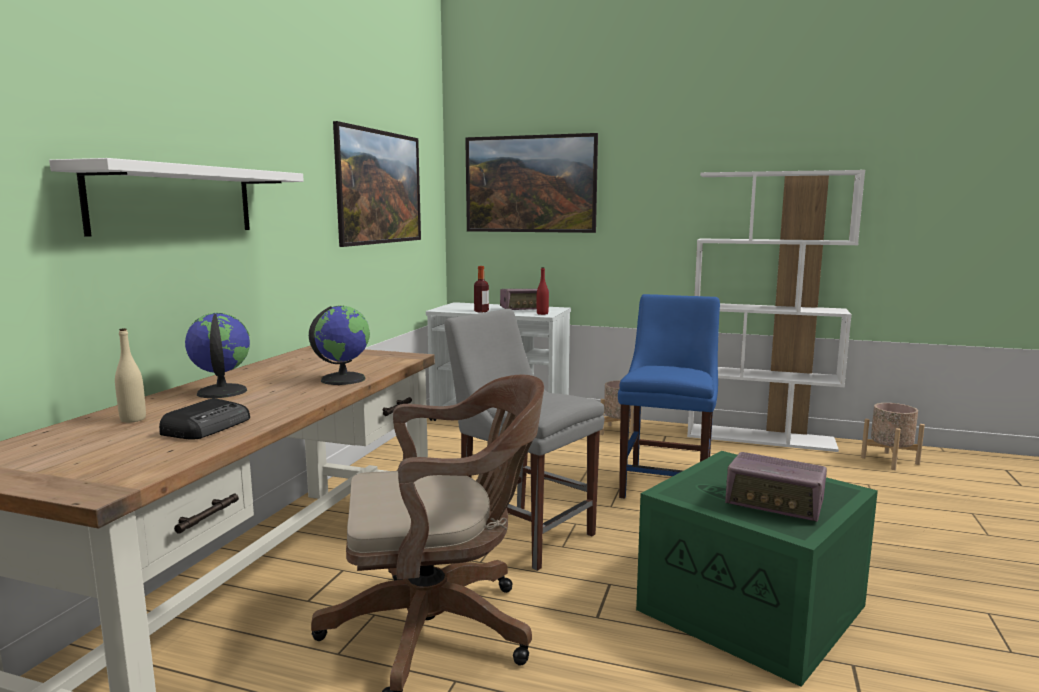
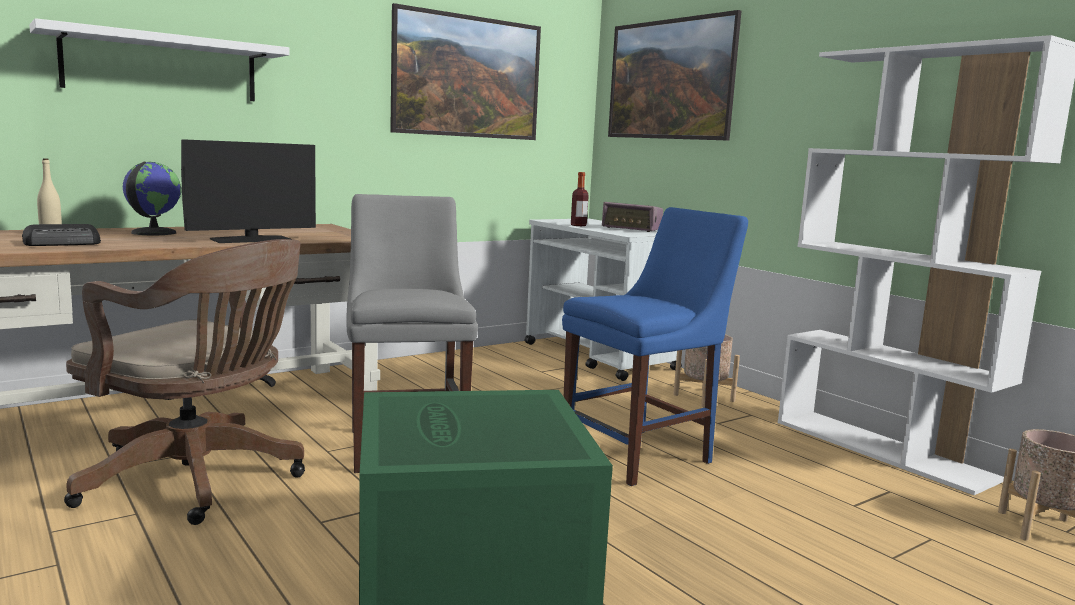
camera: 35 degrees right, 0 degrees up
globe [309,306,370,385] -> monitor [181,139,316,243]
red bottle [537,267,549,315] -> none
radio [725,452,827,522] -> none

